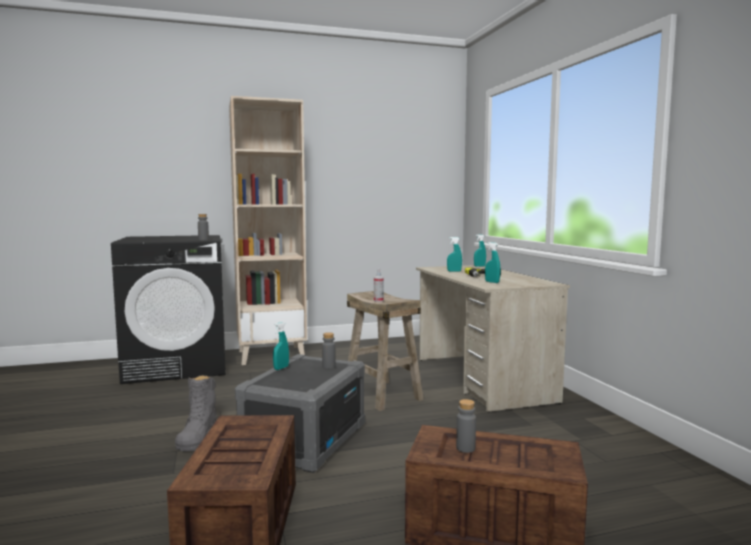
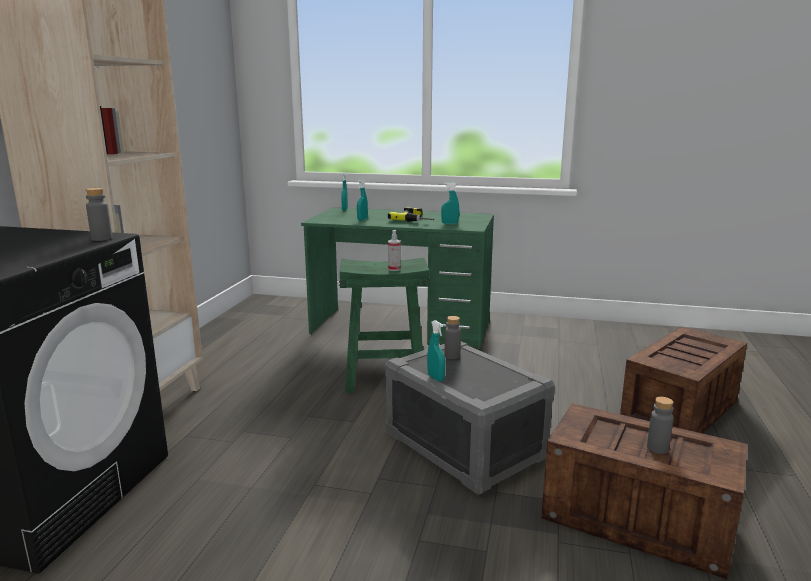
camera: 60 degrees left, 10 degrees up
grey boot [175,375,217,452] -> none
beige stool [347,291,424,411] -> green stool [339,257,430,393]
beige desk [416,265,570,412] -> green desk [301,207,494,350]
grey bottle [456,399,476,453] -> grey bottle moved to [647,397,674,454]

